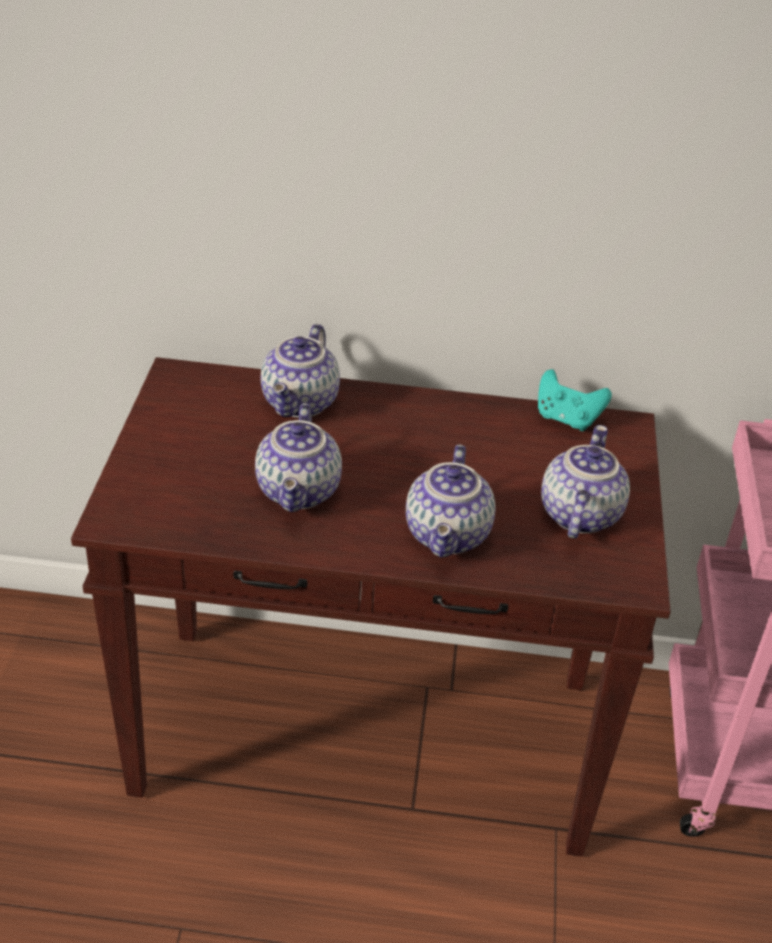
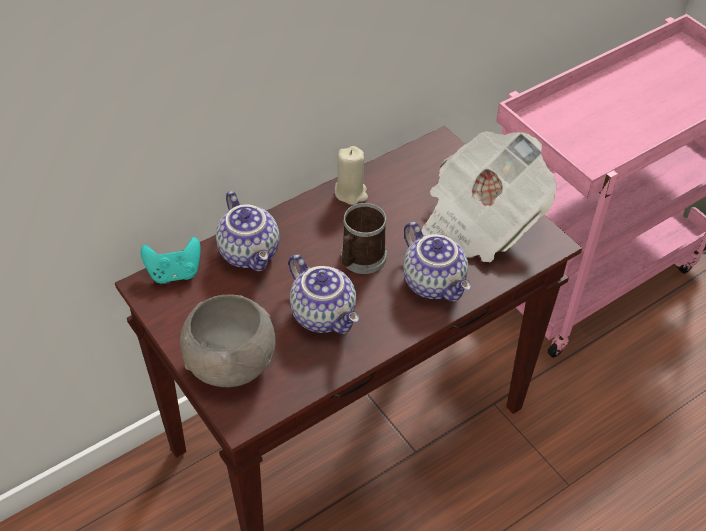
camera: 40 degrees left, 10 degrees up
turquoise game controller [538,369,612,431] -> turquoise game controller moved to [141,237,201,284]
teapot [541,425,630,539] -> newspaper [422,131,556,262]
none -> grey bowl [180,295,276,387]
none -> beige candle [335,146,368,205]
none -> mug [341,203,387,274]

